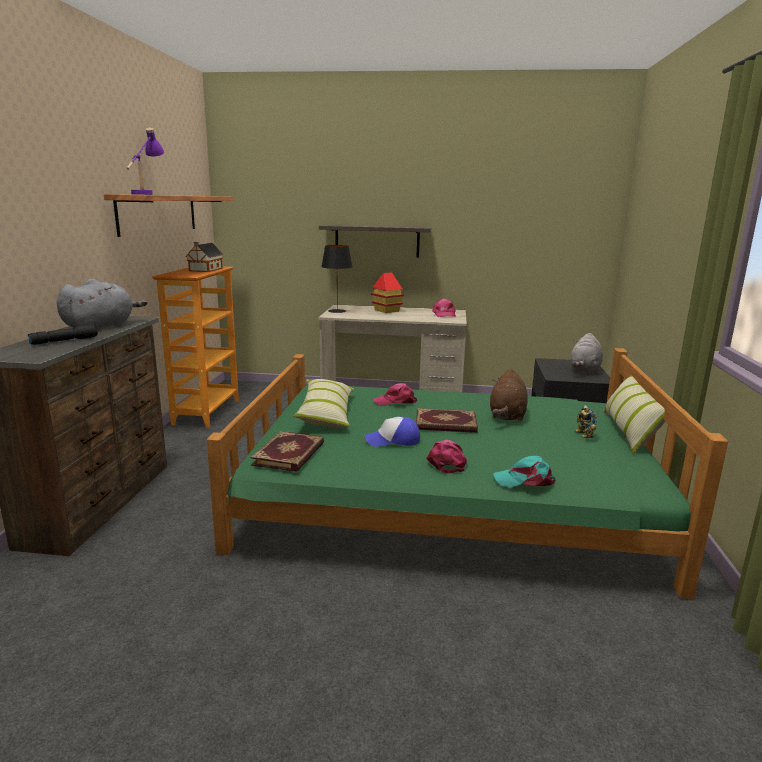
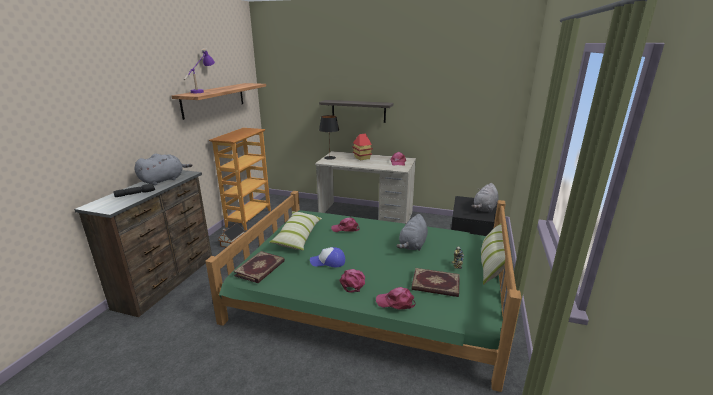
camera: 10 degrees right, 5 degrees up
toy house [185,242,224,272] -> toy house moved to [218,223,245,248]
book [416,408,478,433] -> book moved to [412,268,460,297]
brown plush toy [490,369,528,421] -> grey plush toy [396,214,428,251]
turquoise cap [493,456,555,488] -> pink cap [376,287,416,309]

